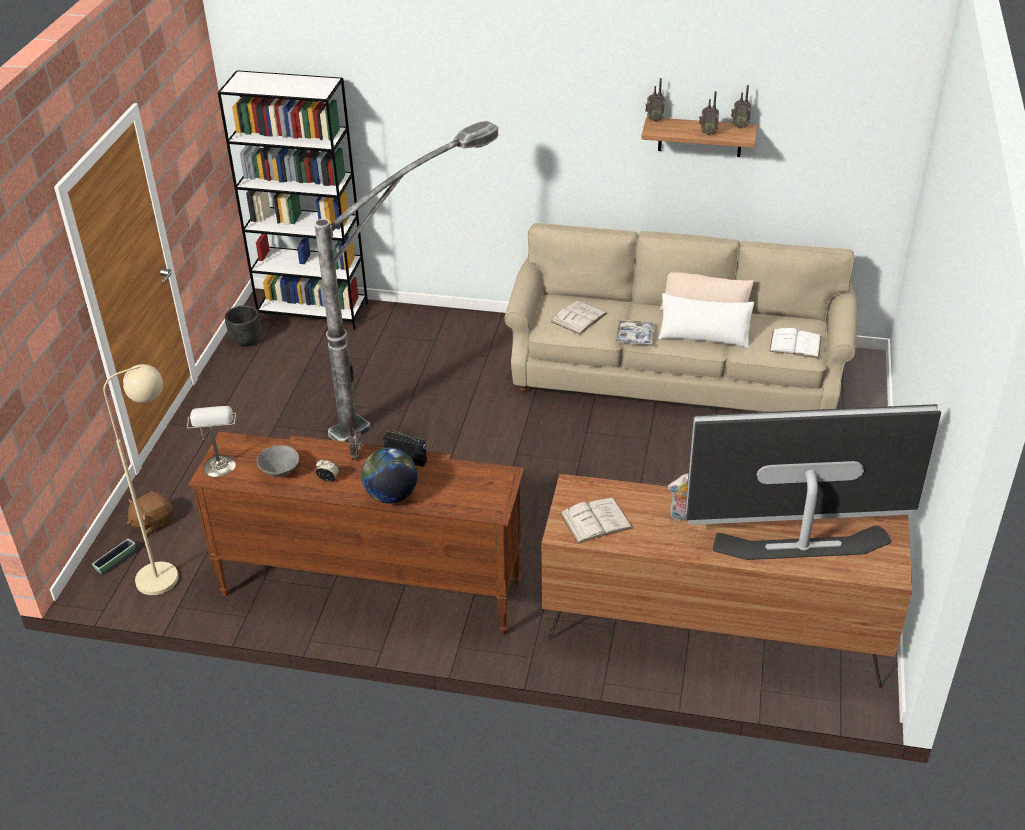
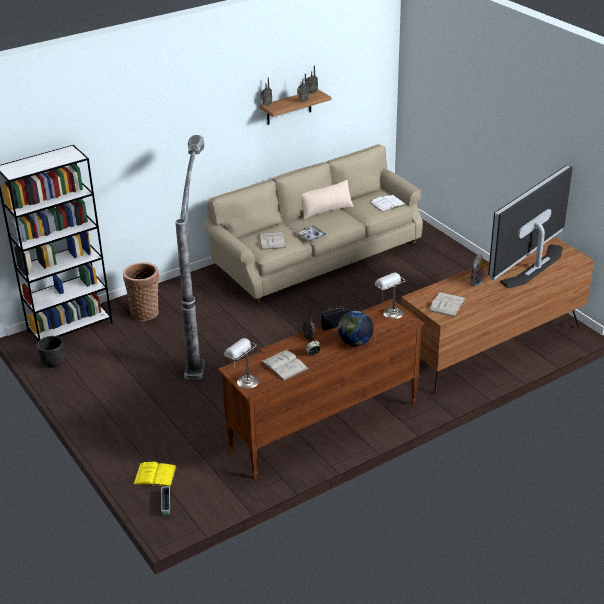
camera: 45 degrees left, 5 degrees down
beige floor lamp [103,364,179,595] -> none
brown plush toy [127,491,173,535] -> yellow book [133,462,177,487]
grey bowl [257,445,299,477] -> white book [261,350,308,381]
white pillow [658,293,754,348] -> none
none -> basket [123,262,159,321]
none -> white table lamp [375,273,406,319]

